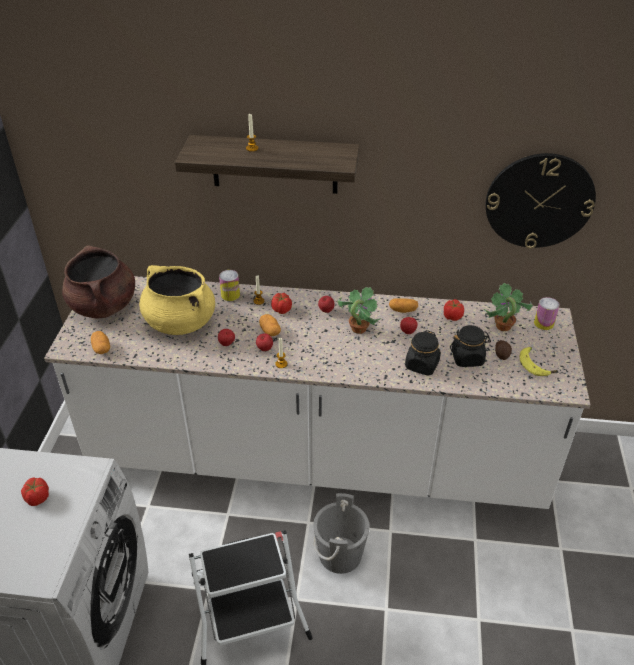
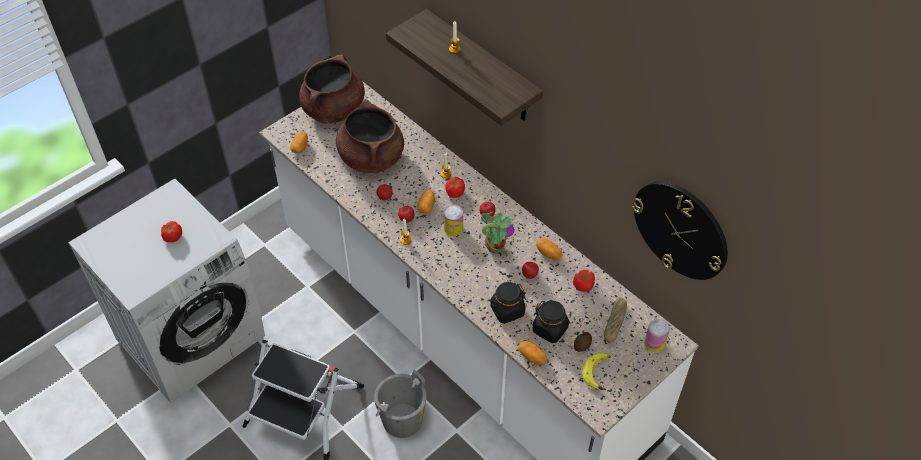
camera: 40 degrees right, 10 degrees up
yellow cooking pot [139,265,215,335] -> brown cooking pot [336,99,404,173]
can [219,270,240,301] -> can moved to [444,205,463,236]
potted plant [484,283,533,331] -> bread [604,298,627,343]
none -> potato [518,341,547,365]

